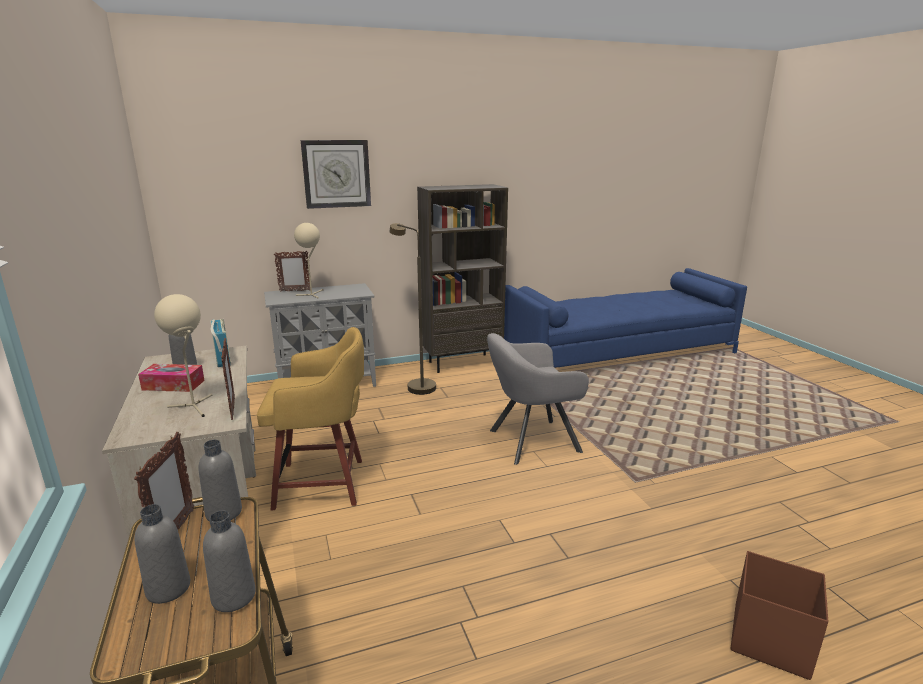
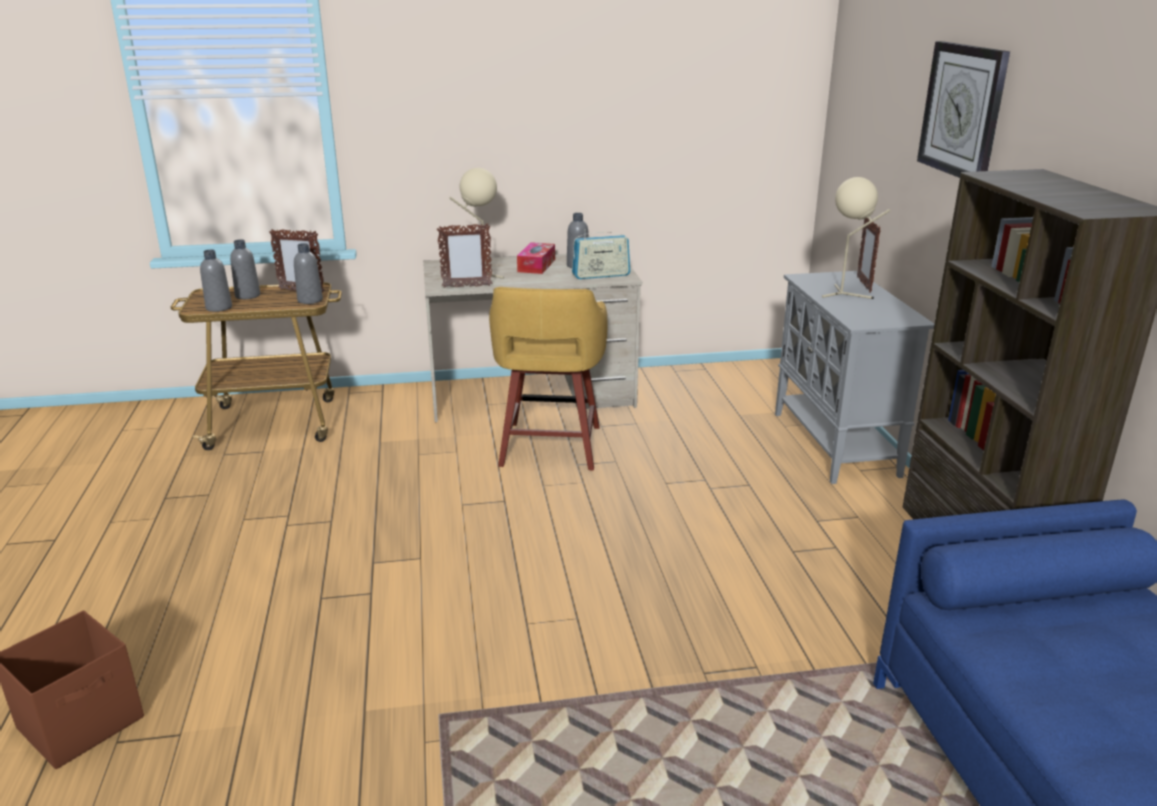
camera: 100 degrees right, 5 degrees up
brown floor lamp [390,223,436,395] -> none
grey armchair [487,333,589,465] -> none

